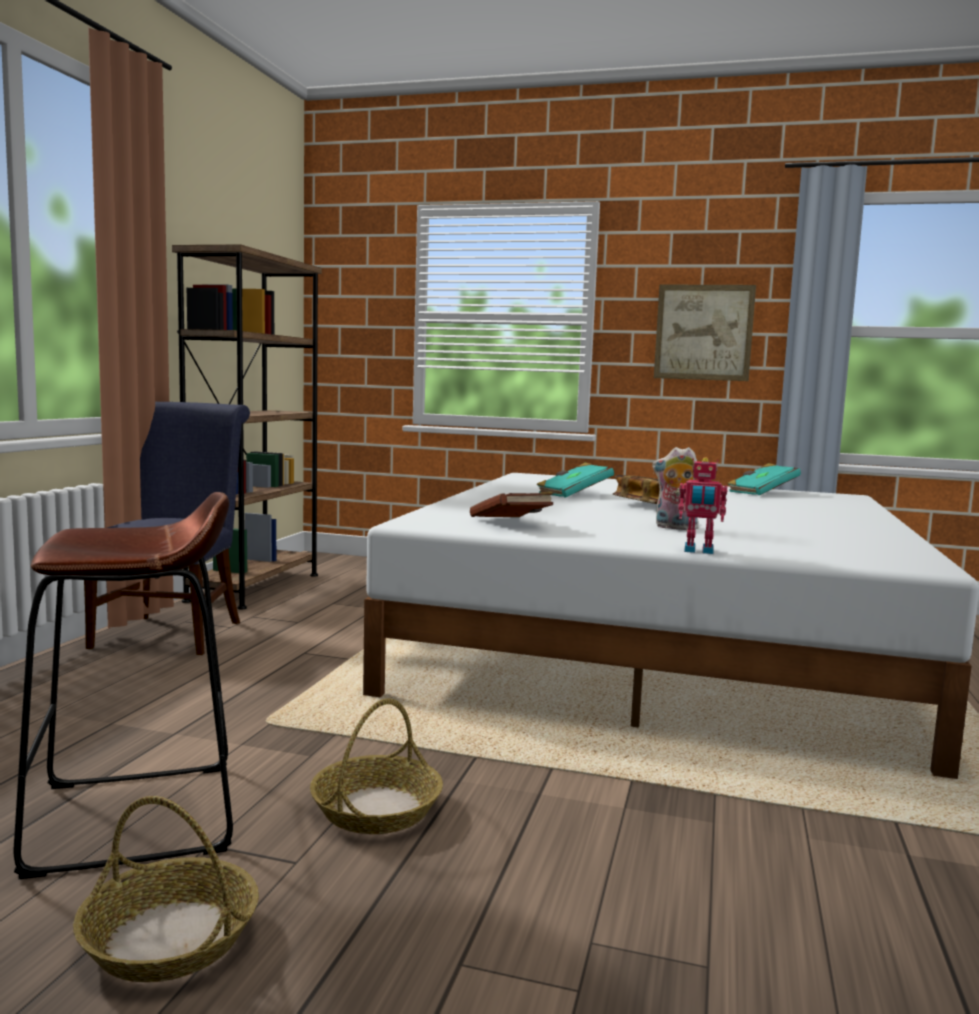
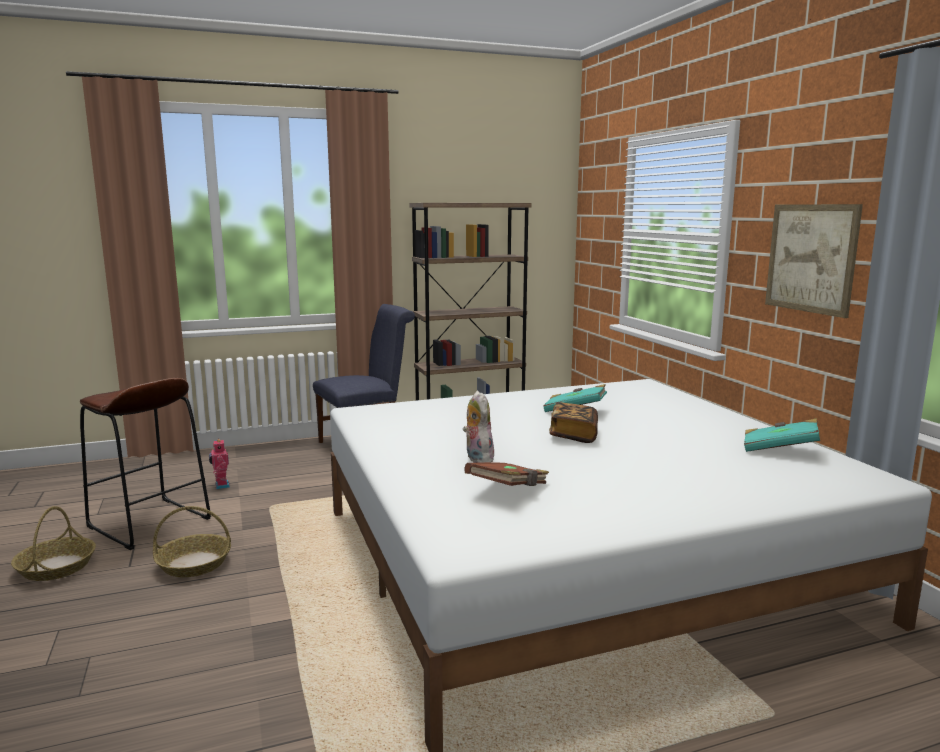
camera: 55 degrees right, 5 degrees up
brown book [470,491,553,517] -> brown book moved to [464,462,549,486]
toy robot [678,457,727,554] -> toy robot moved to [209,438,230,489]

